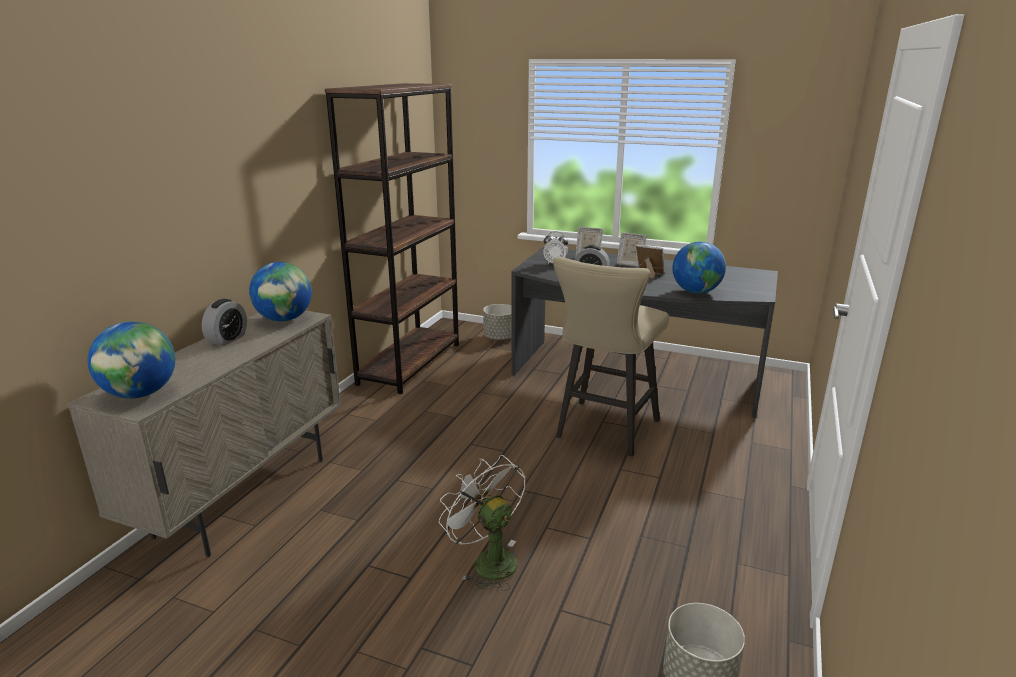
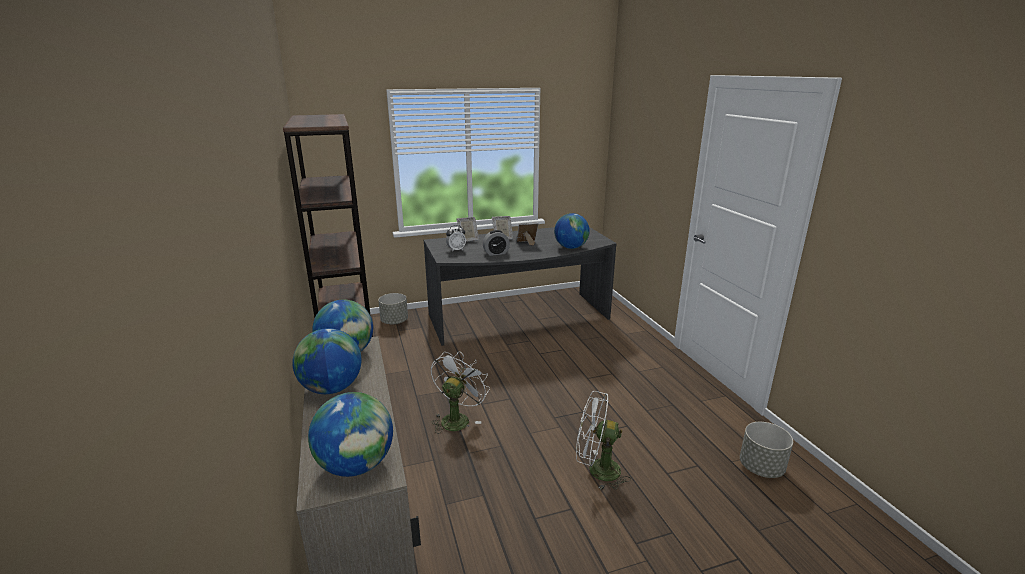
camera: 40 degrees left, 0 degrees up
alarm clock [202,299,247,346] -> globe [292,328,361,394]
beige stool [553,257,669,456] -> none
none -> white fan [431,351,490,434]

